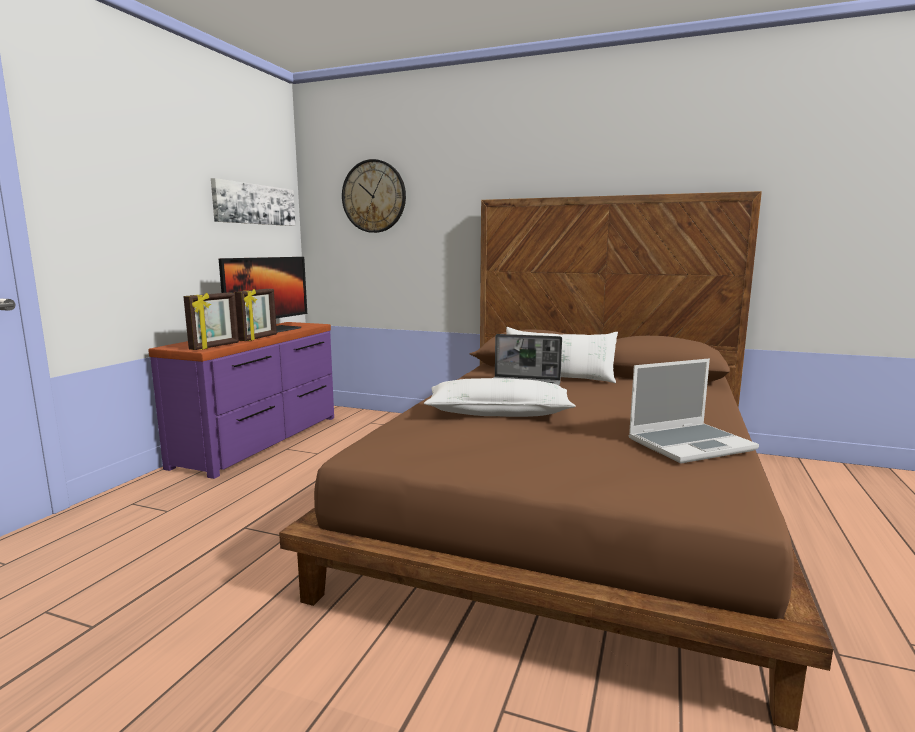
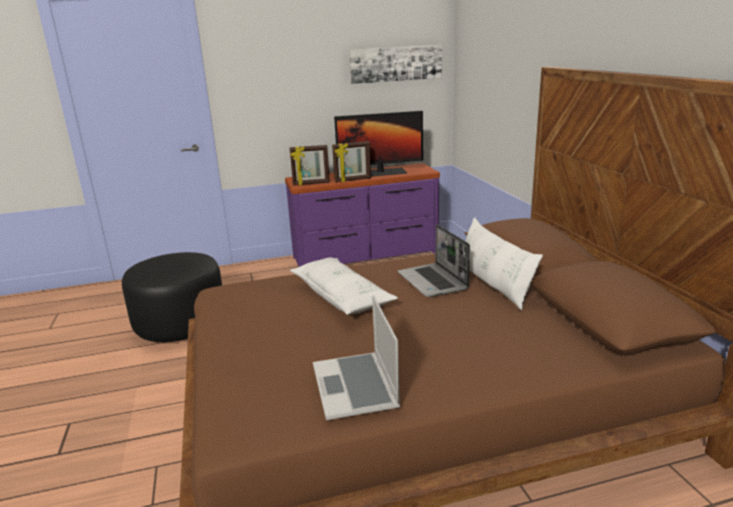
camera: 55 degrees right, 10 degrees up
wall clock [342,159,406,233] -> none
laptop [628,358,759,463] -> laptop turned 45 degrees clockwise [313,295,400,420]
none -> black ottoman [122,252,222,342]

